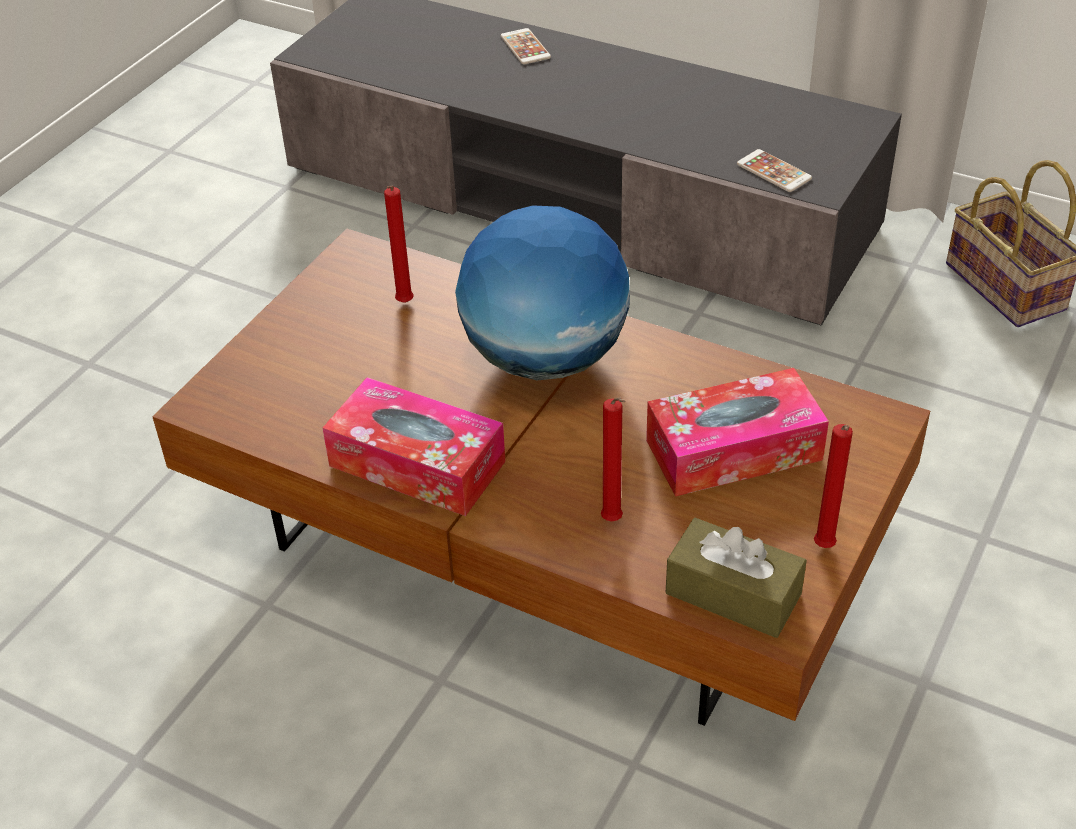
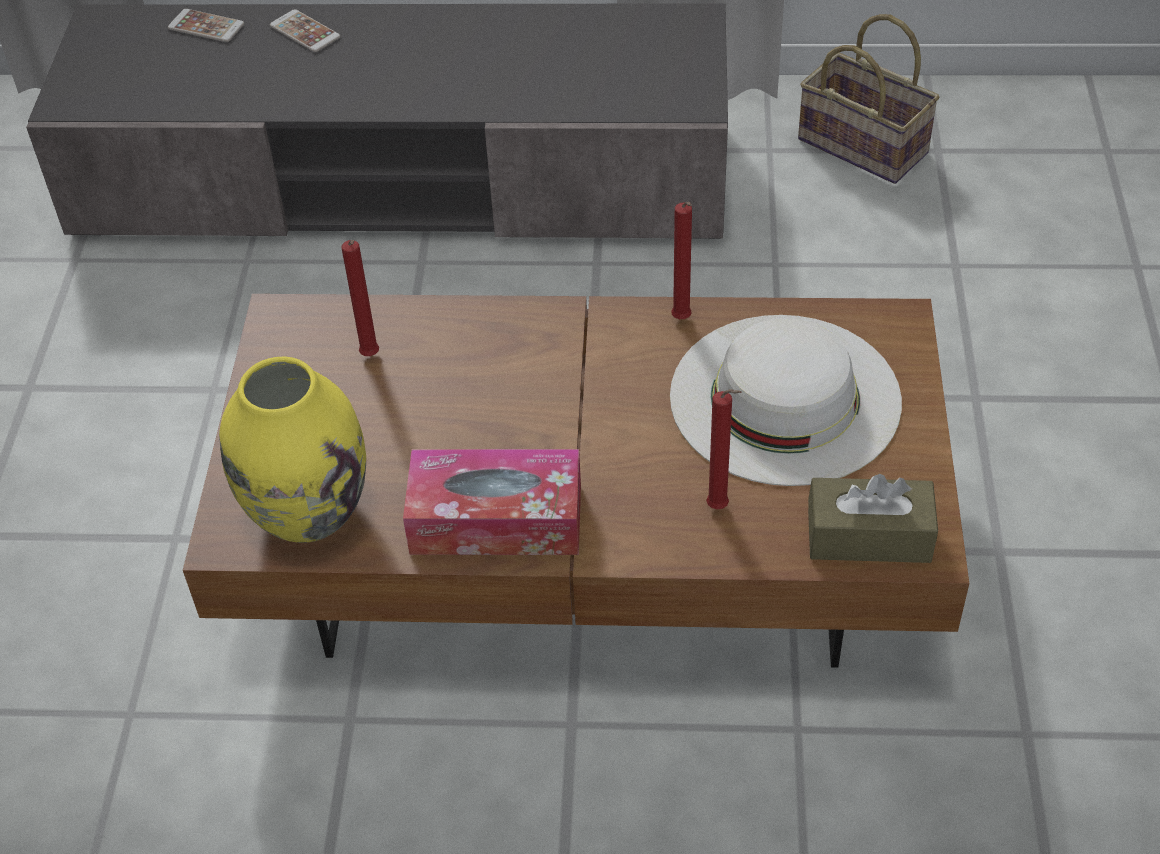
camera: 25 degrees left, 5 degrees up
globe [455,205,630,380] -> none
tissue box [646,368,829,496] -> white hat [670,315,902,486]
phone [737,149,812,192] -> phone moved to [168,9,244,42]
red candle [814,424,853,548] -> red candle moved to [671,202,692,319]
none -> yellow vase [219,357,366,543]

